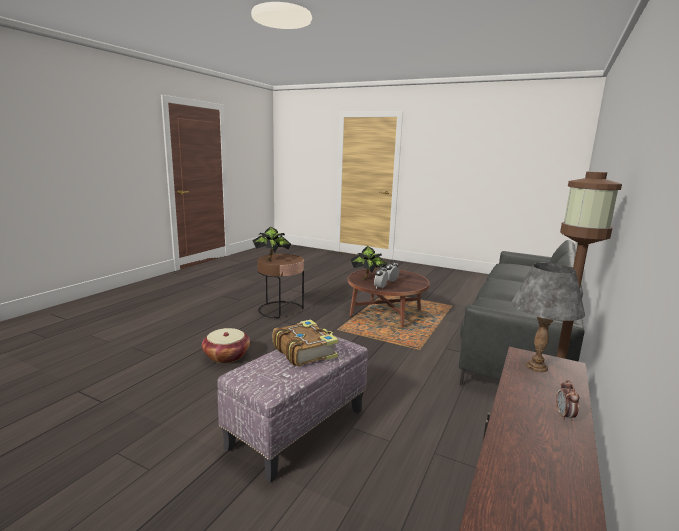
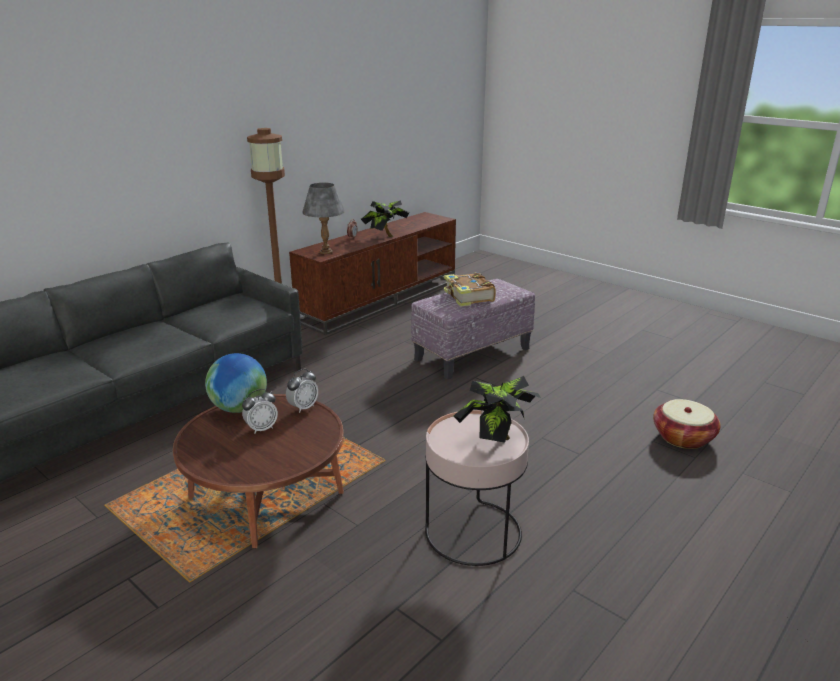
camera: 165 degrees left, 10 degrees up
basket [202,328,250,363] -> basket moved to [653,399,721,449]
brown side table [257,254,304,318] -> pink side table [425,410,529,566]
potted plant [350,246,387,280] -> potted plant moved to [361,201,409,237]
none -> globe [205,353,267,413]

